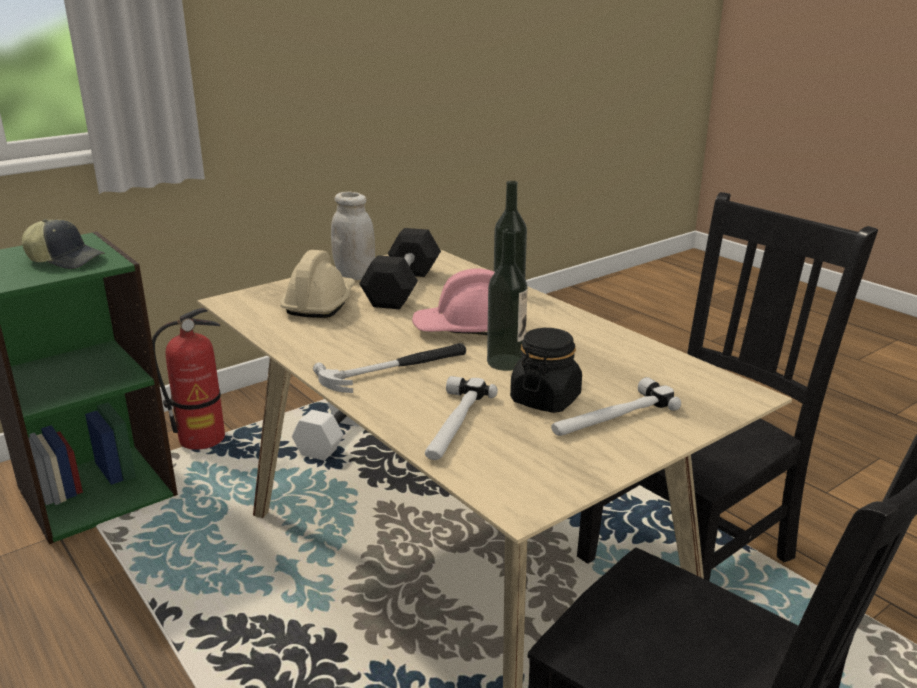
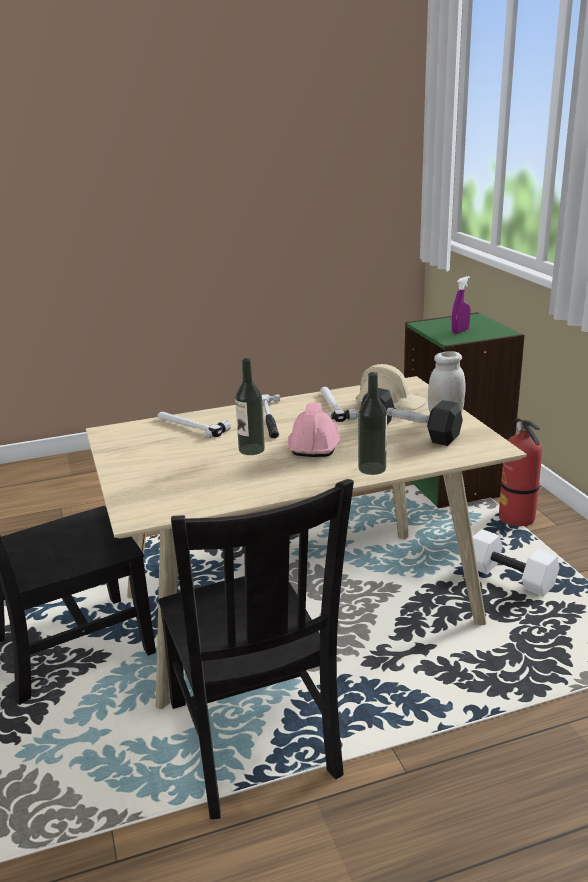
camera: 110 degrees right, 0 degrees up
cap [22,219,105,269] -> purple spray bottle [452,276,470,334]
black jar [510,328,582,413] -> none
hammer [551,377,681,436] -> hammer moved to [320,387,357,422]

